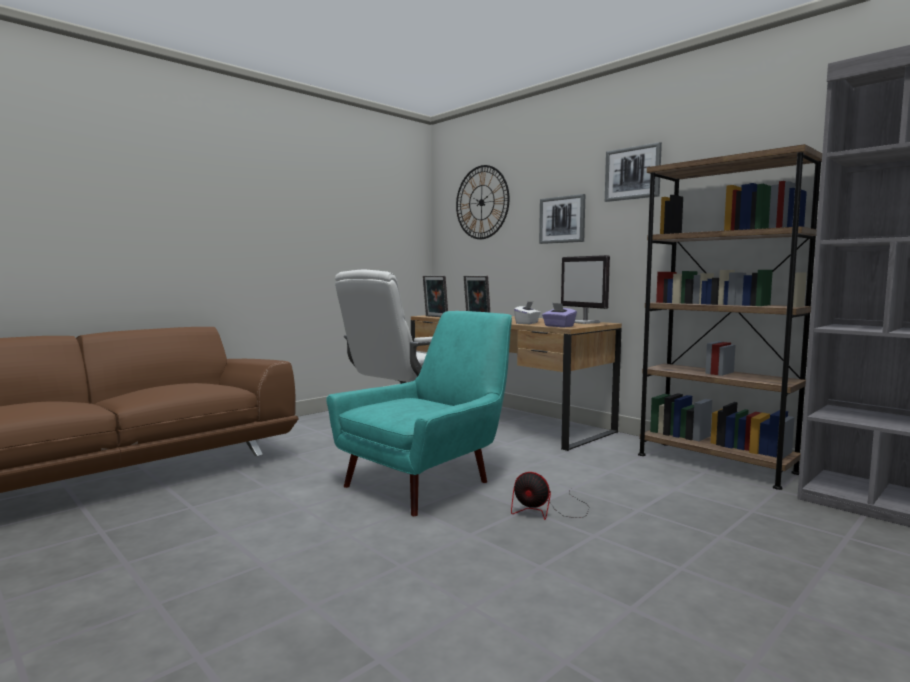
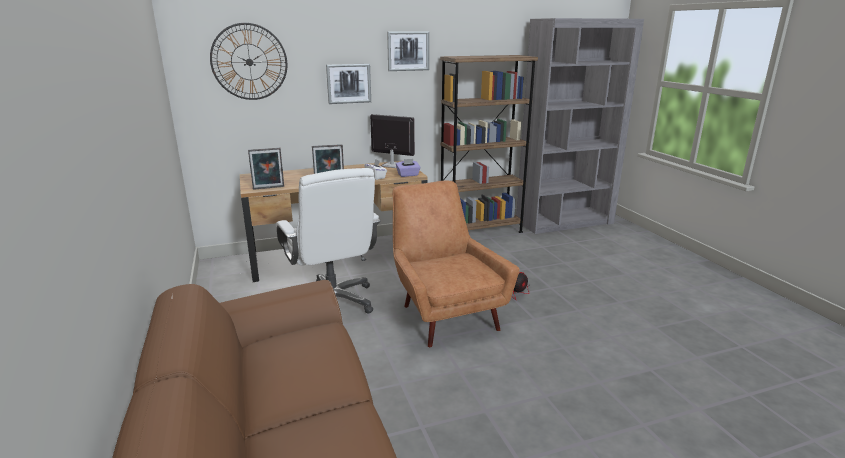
camera: 65 degrees left, 15 degrees up
turquoise armchair [327,311,512,516] -> brown armchair [393,181,520,347]
monitor [561,255,610,324] -> monitor turned 150 degrees counterclockwise [370,114,415,168]

